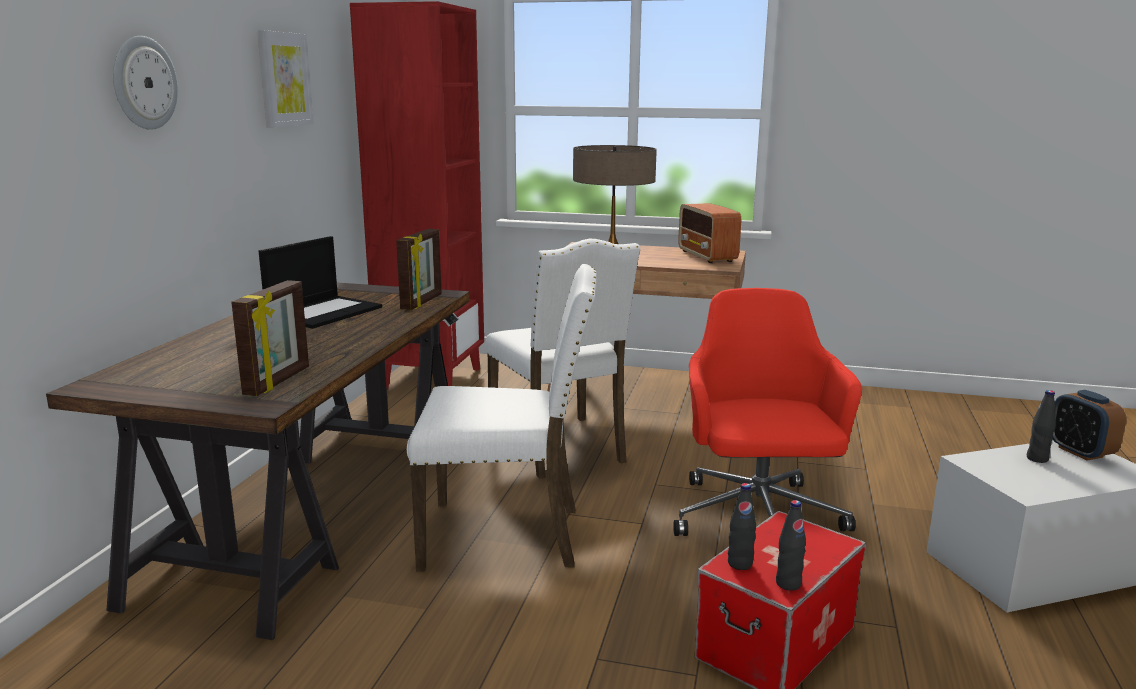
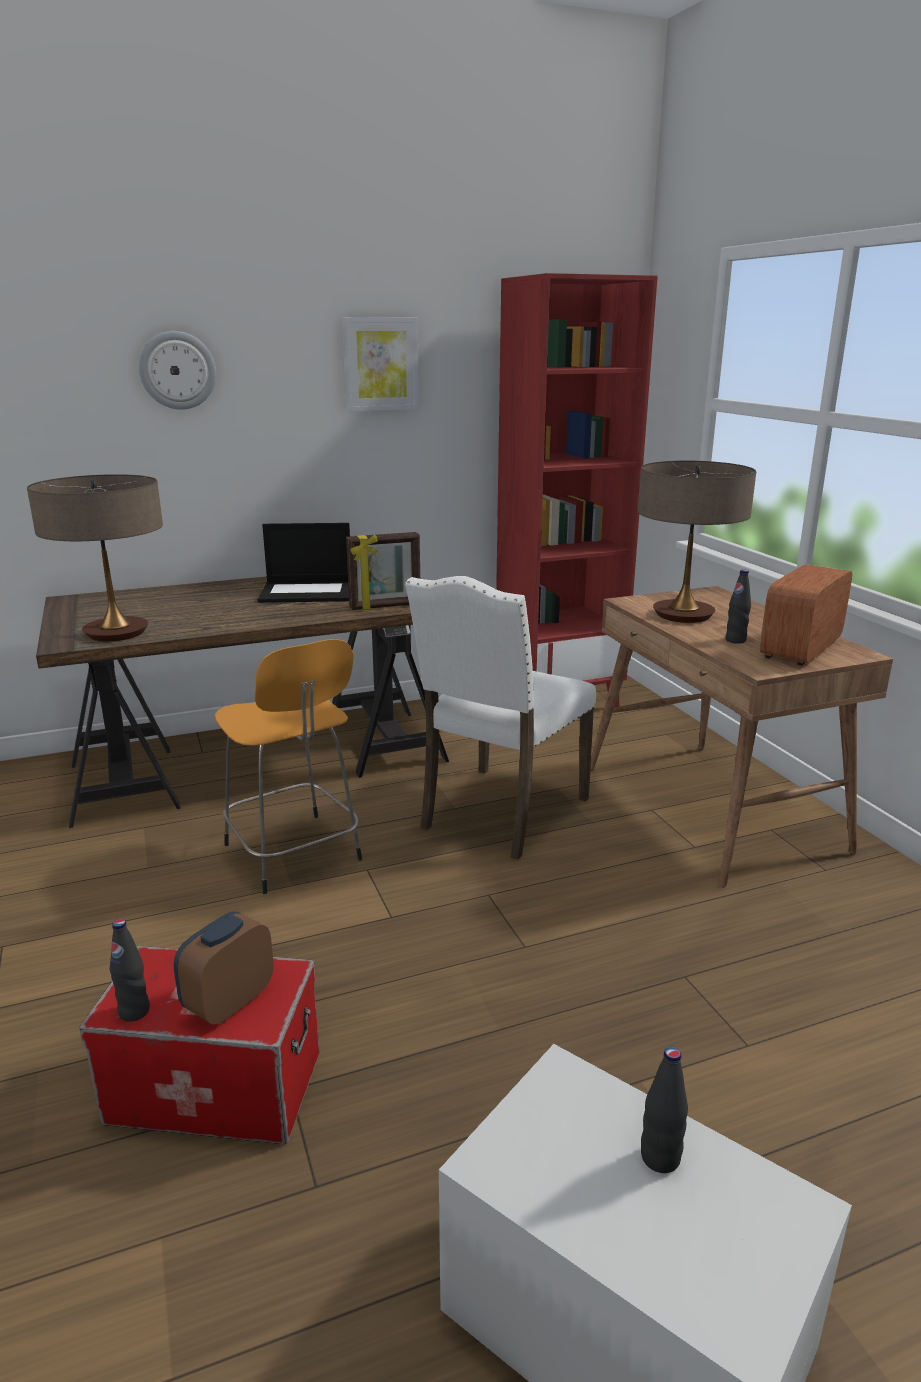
camera: 55 degrees right, 5 degrees up
picture frame [231,280,309,396] -> table lamp [27,474,163,641]
white chair [407,264,596,572] -> orange stool [215,639,362,894]
red office chair [673,288,862,536] -> none
black bottle [728,483,756,570] -> black bottle moved to [725,569,751,644]
alarm clock [1052,390,1126,461] -> alarm clock moved to [174,911,274,1024]

